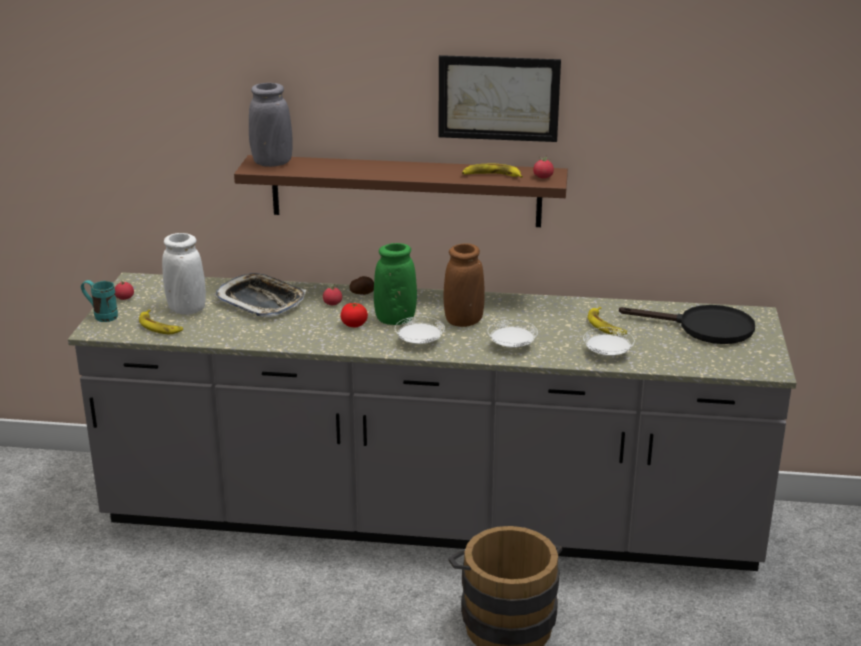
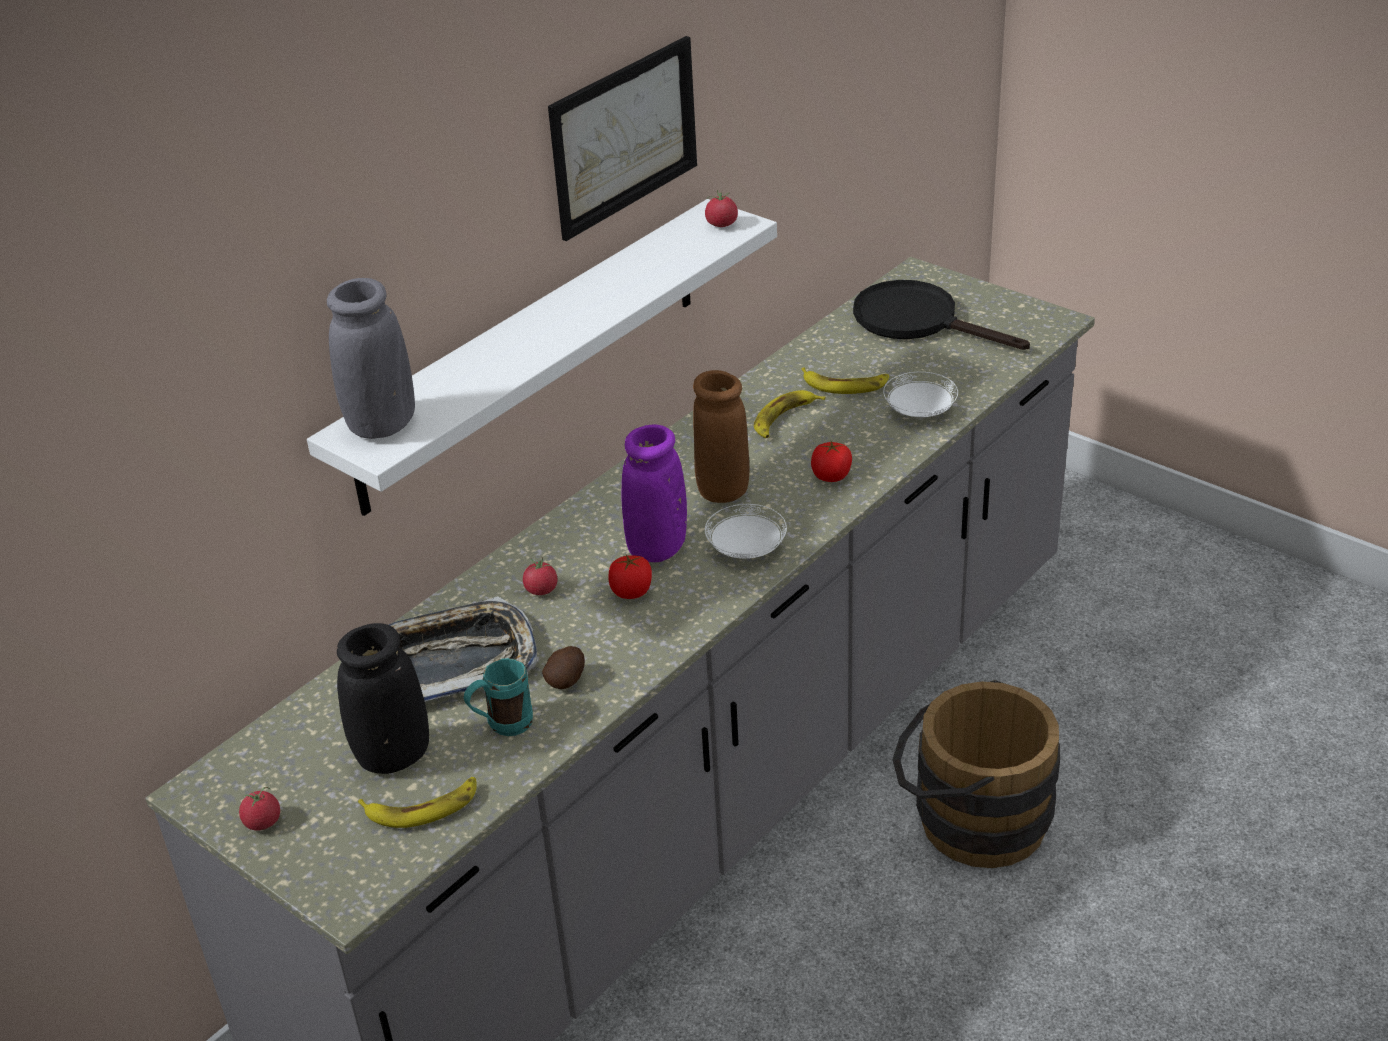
camera: 55 degrees left, 10 degrees up
turquoise mug [81,280,118,322] -> turquoise mug moved to [464,658,533,736]
white vase [162,233,206,315] -> black vase [337,623,429,774]
brown shelf [234,155,568,227] -> white shelf [307,199,777,516]
potato [350,276,374,295] -> potato moved to [542,646,585,689]
green vase [374,243,417,325] -> purple vase [622,425,687,562]
banana [462,163,523,178] -> banana moved to [754,390,825,438]
white plate [488,320,538,348] -> tomato [811,441,852,482]
black frying pan [619,305,755,344] -> black frying pan turned 105 degrees counterclockwise [853,280,1030,350]

